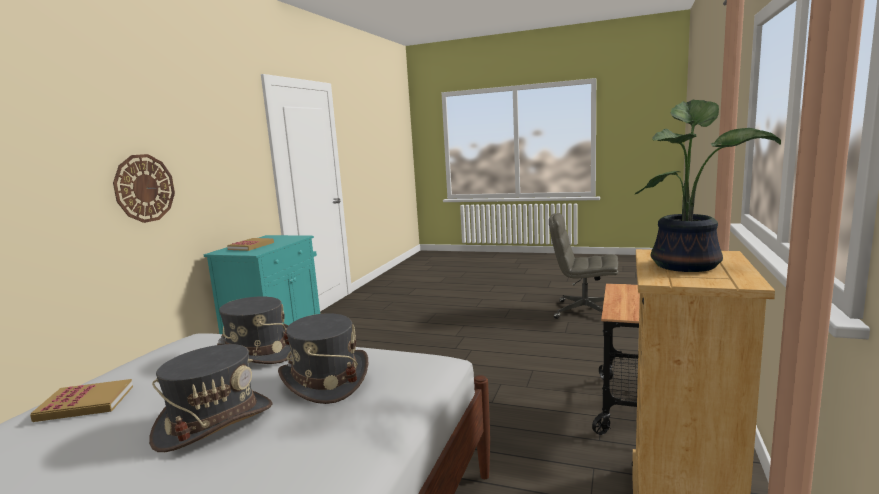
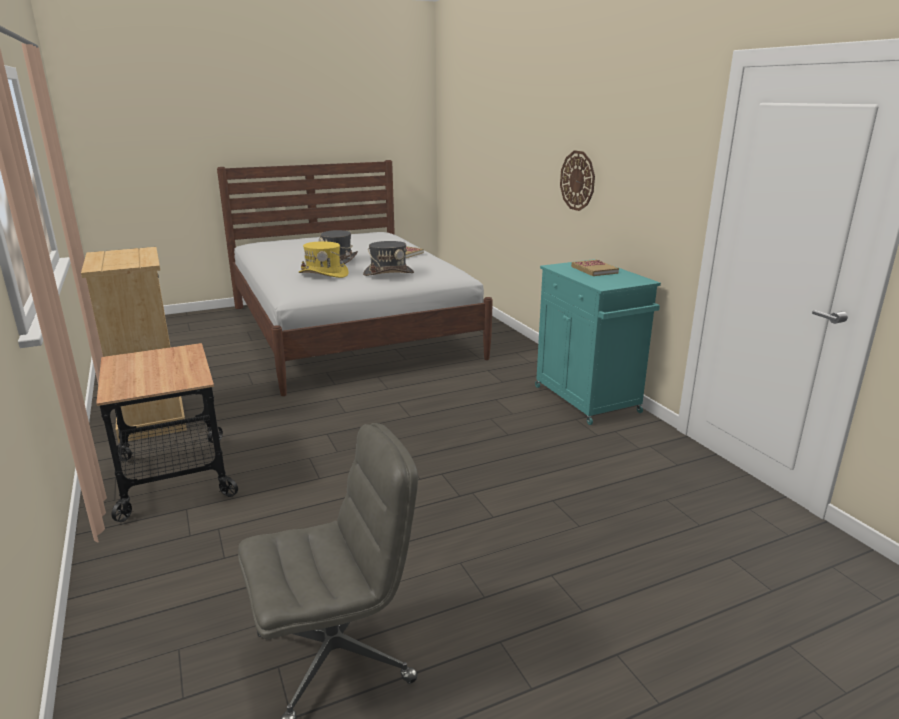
camera: 135 degrees right, 10 degrees up
grey hat [278,313,368,404] -> yellow hat [299,241,348,278]
potted plant [634,100,781,272] -> none

